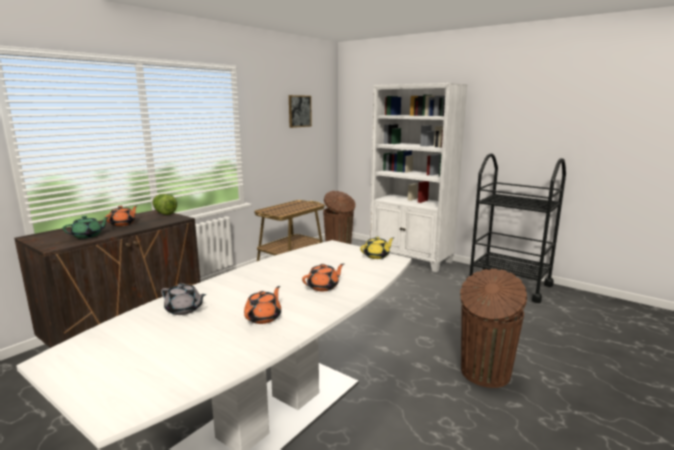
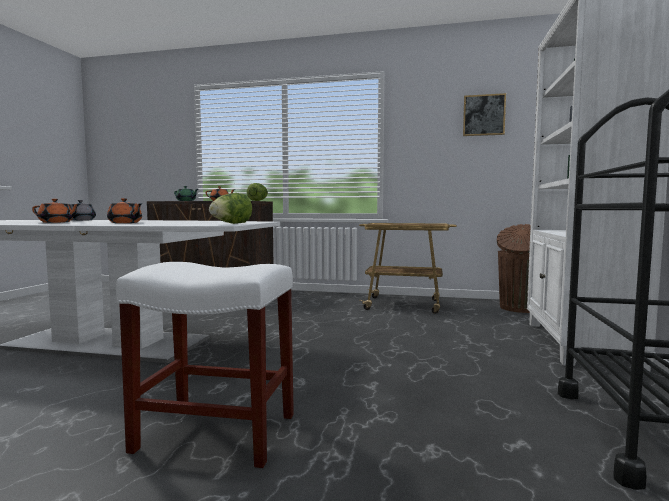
camera: 65 degrees right, 10 degrees down
yellow teapot [360,236,394,259] -> lettuce [209,193,252,224]
brown trash can [460,269,527,388] -> white stool [116,262,294,468]

